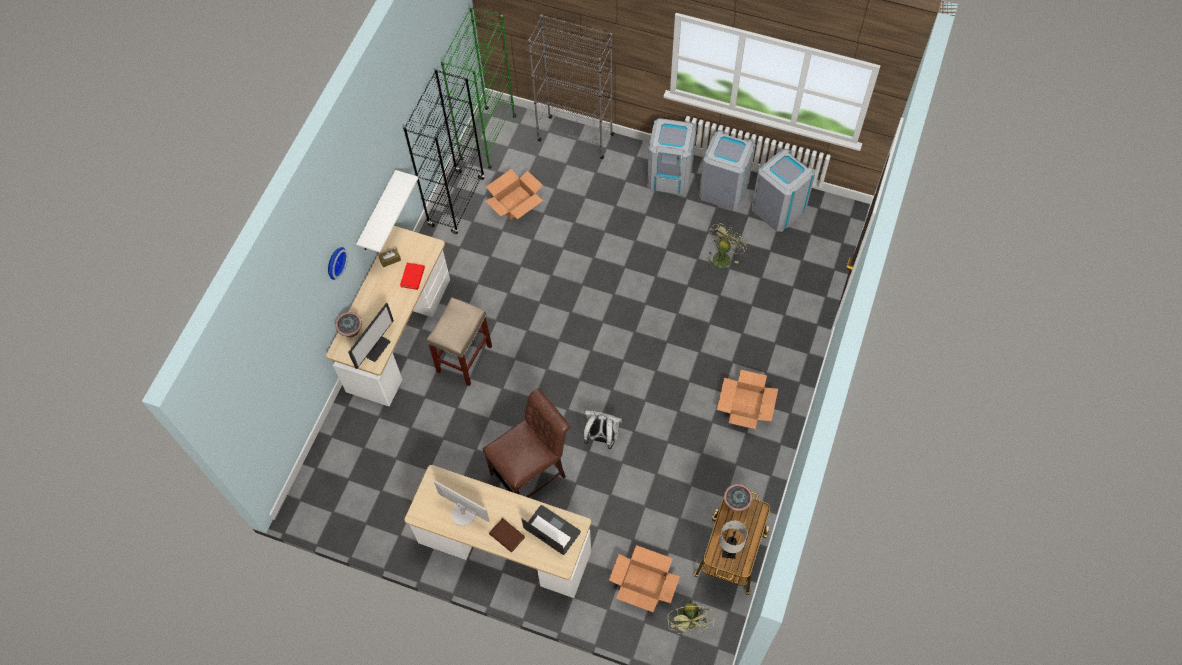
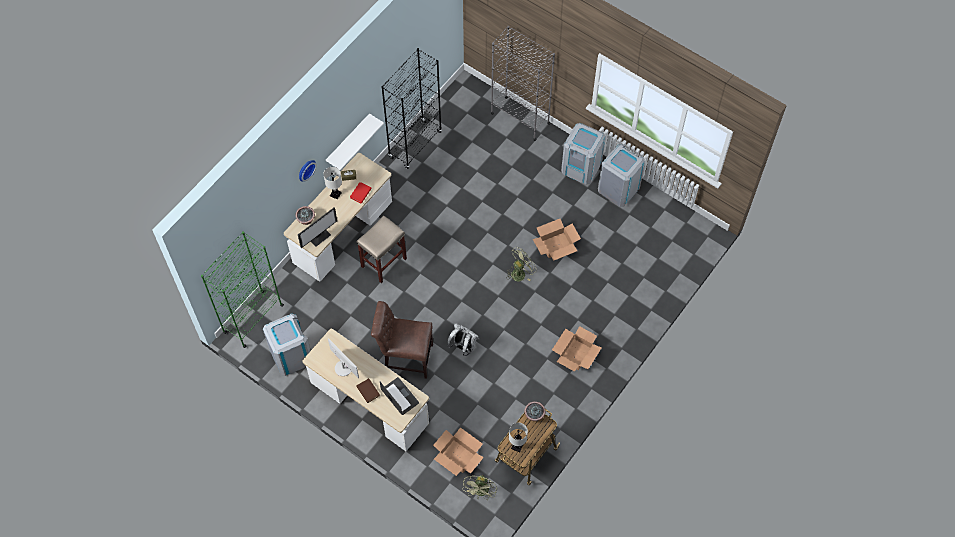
camera: 15 degrees right, 0 degrees up
green bookcase [441,7,516,169] -> green bookcase moved to [201,231,284,348]
brown chair [482,389,570,498] -> brown chair turned 150 degrees counterclockwise [371,301,433,379]
cardboard box [486,169,543,219] -> cardboard box moved to [533,219,581,261]
green fan [706,223,747,269] -> green fan moved to [507,247,537,281]
grey trash can [752,149,815,232] -> grey trash can moved to [263,313,311,376]
none -> white table lamp [323,167,342,200]

